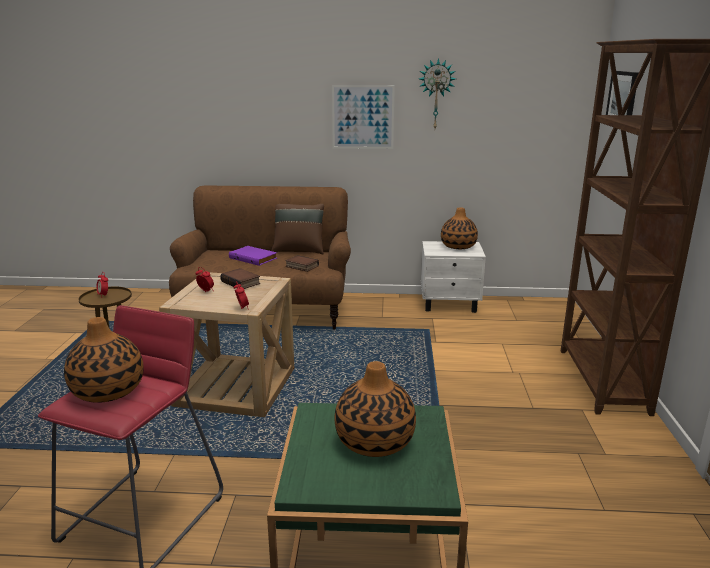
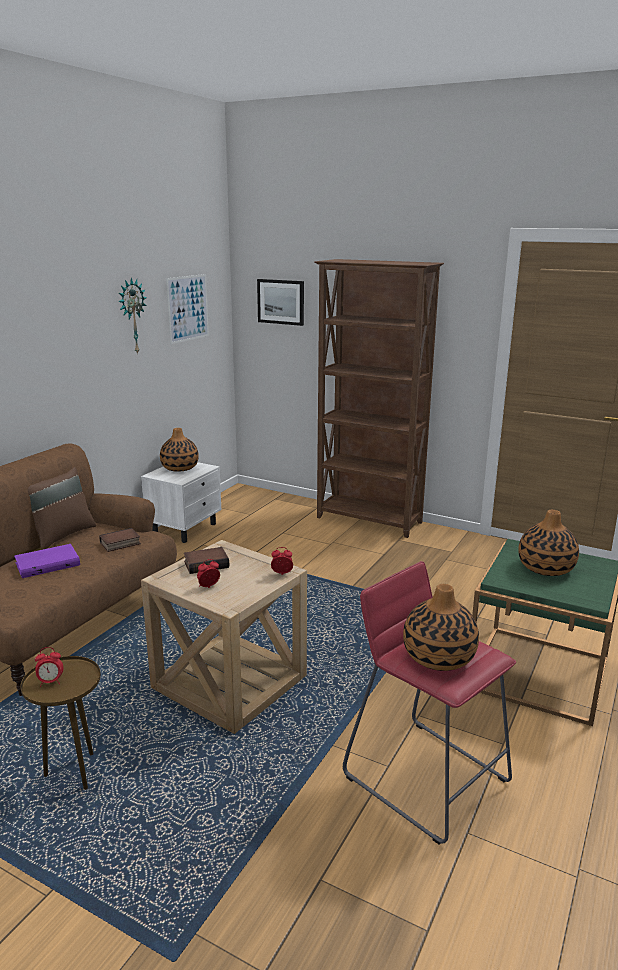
camera: 65 degrees left, 0 degrees up
picture [332,85,395,149] -> picture moved to [166,274,209,344]

